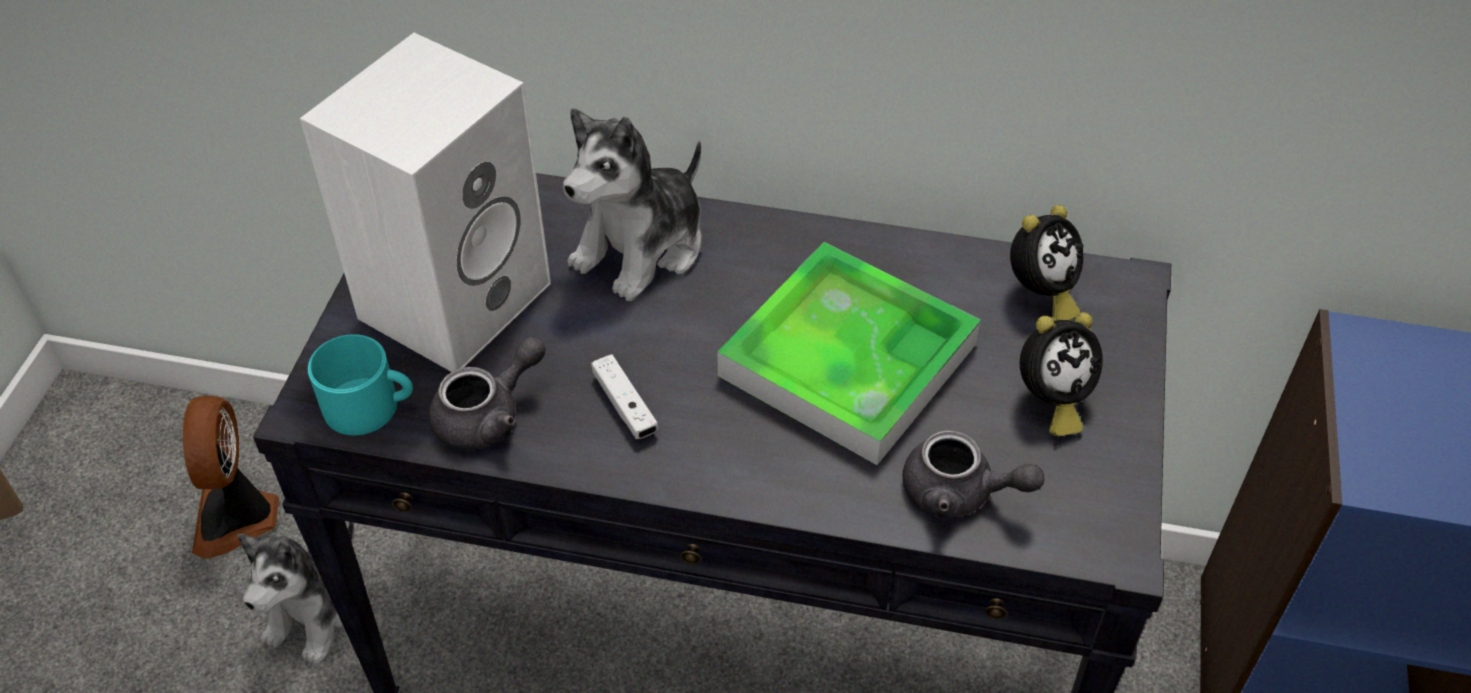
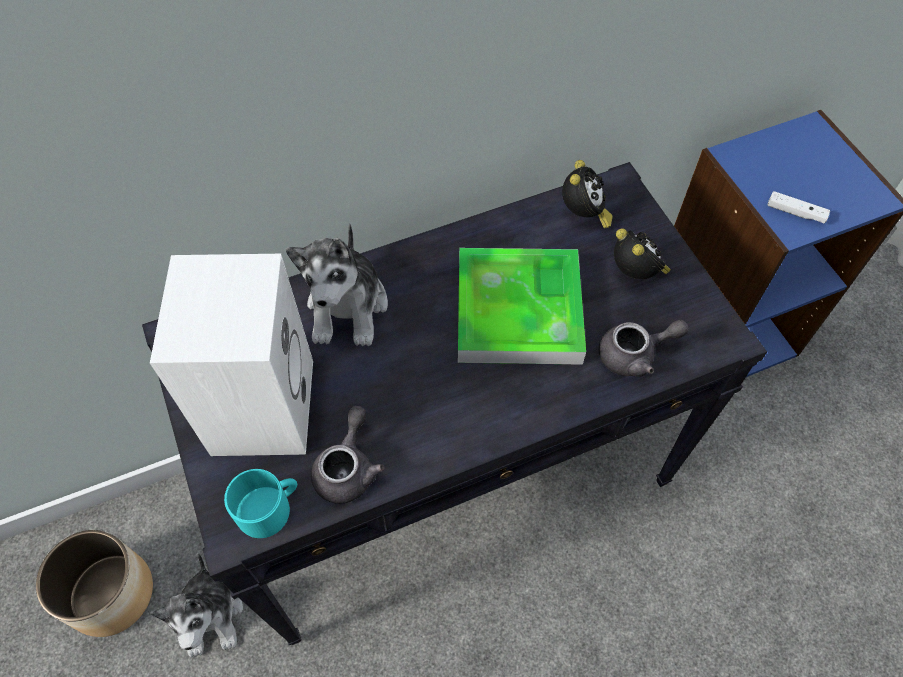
camera: 35 degrees left, 10 degrees up
fan [183,396,279,559] -> planter [36,530,153,637]
white game controller [591,354,658,439] -> white game controller moved to [767,191,830,224]
alarm clock [1020,312,1103,436] -> alarm clock turned 60 degrees counterclockwise [614,228,671,279]

